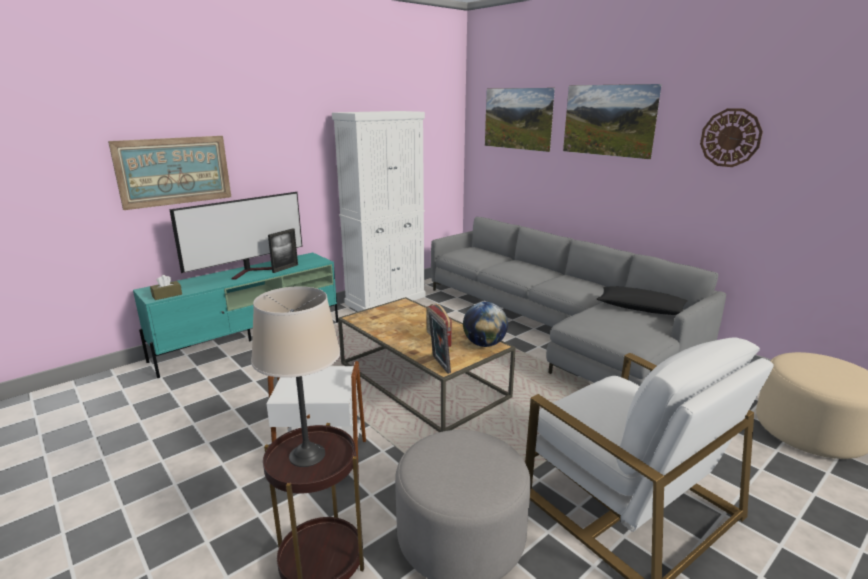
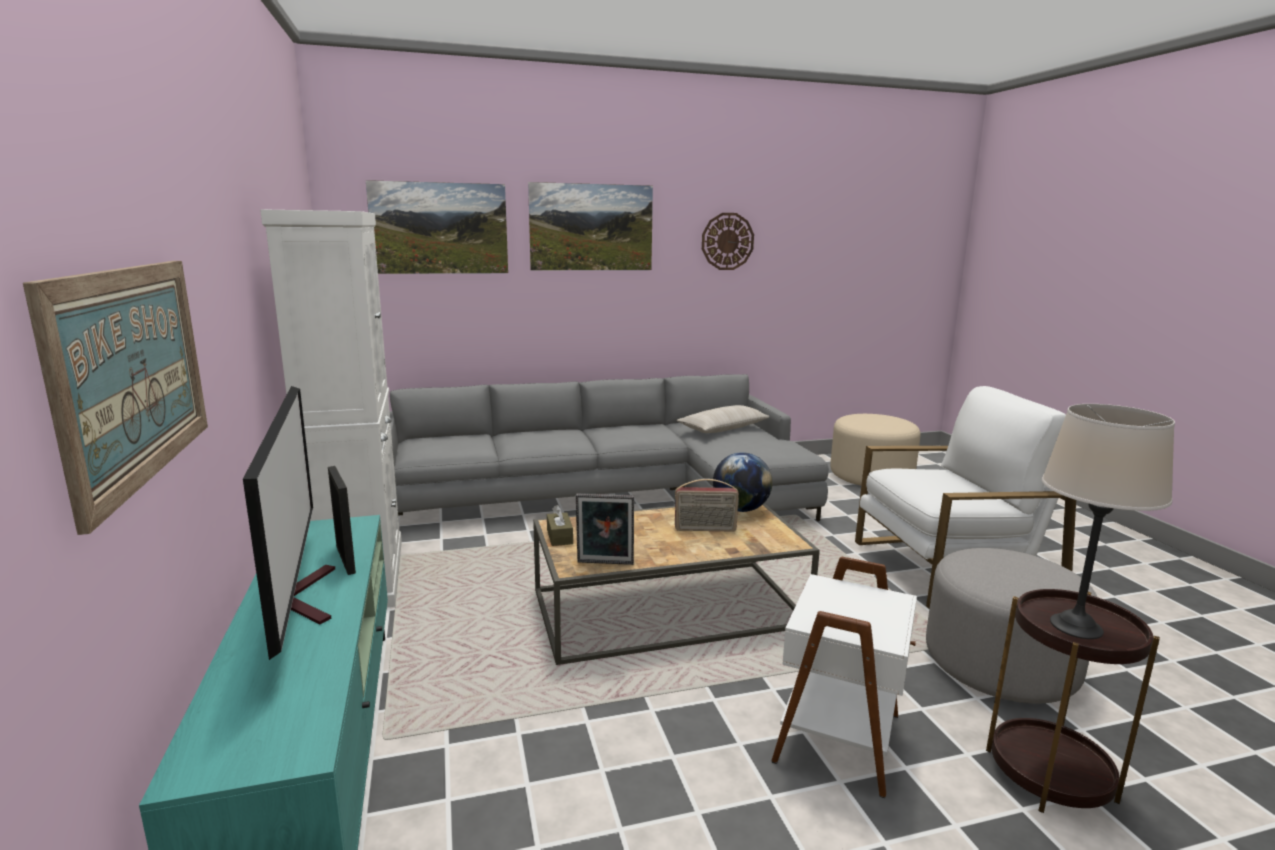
camera: 65 degrees left, 5 degrees down
brown tissue box [150,275,182,300] -> brown tissue box moved to [547,505,573,546]
picture frame [428,311,451,374] -> picture frame moved to [576,493,634,565]
black pillow [597,286,688,315] -> beige pillow [676,405,769,433]

